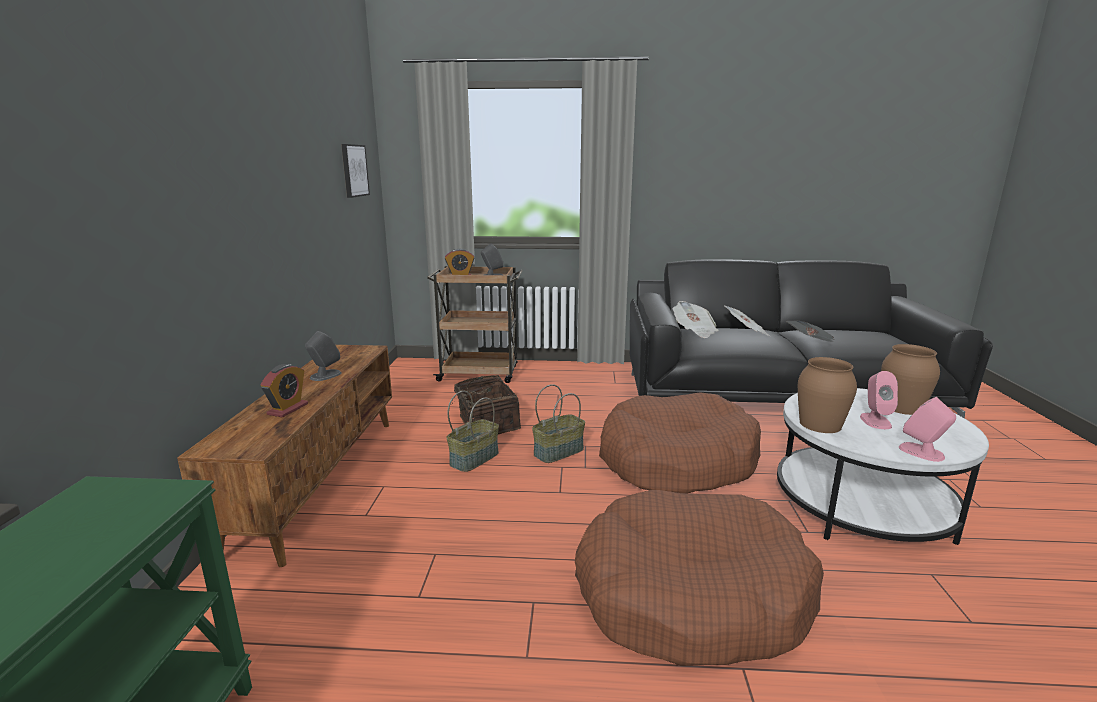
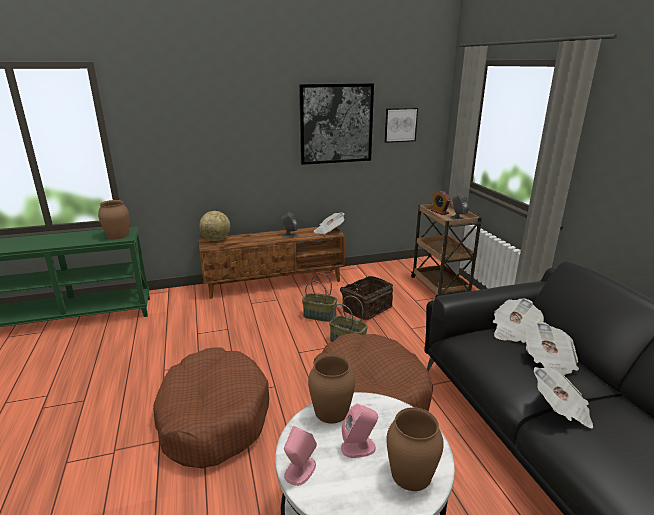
camera: 70 degrees right, 5 degrees up
alarm clock [260,364,308,418] -> none
none -> brown vase [98,200,129,239]
none -> globe [199,211,230,241]
none -> picture [299,83,374,165]
none -> newspaper [314,212,345,235]

